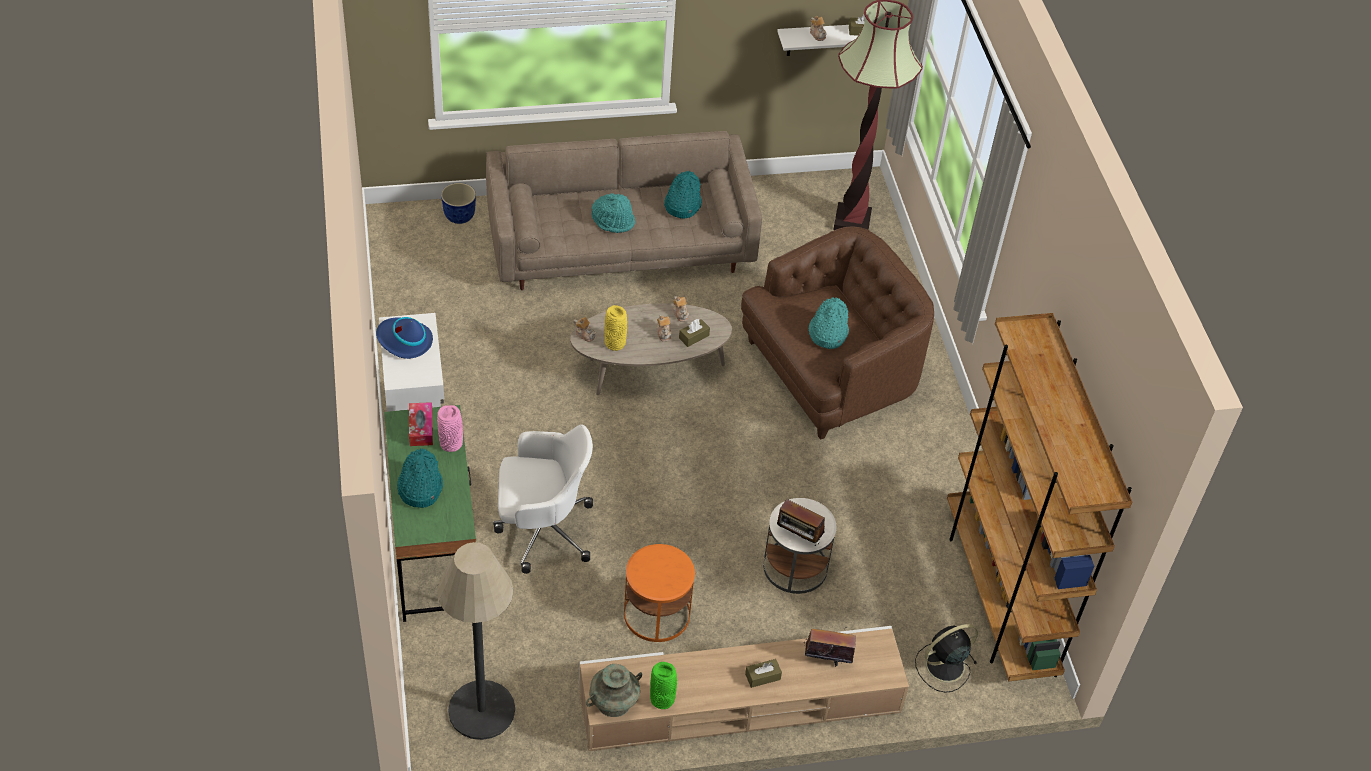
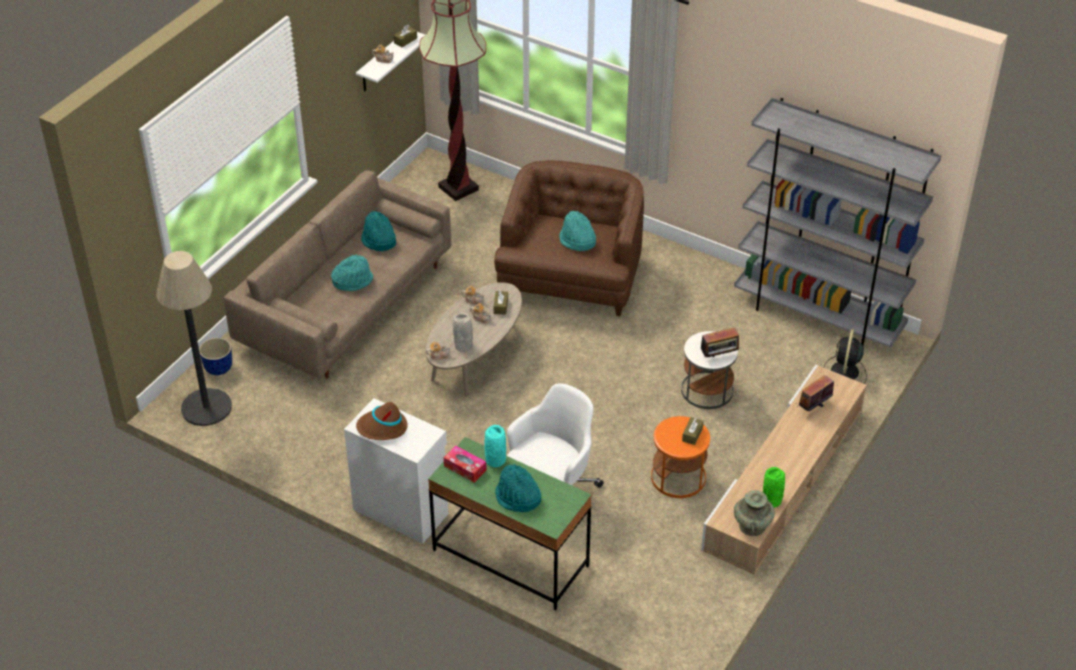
camera: 45 degrees left, 5 degrees down
blue hat [376,317,433,359] -> brown hat [356,402,407,440]
pink vase [437,405,463,452] -> turquoise vase [484,425,506,467]
floor lamp [437,542,515,740] -> floor lamp moved to [156,251,232,426]
yellow vase [604,305,627,351] -> grey vase [453,313,473,352]
brown tissue box [745,659,782,688] -> brown tissue box moved to [682,417,704,445]
brown bookcase [947,313,1132,682] -> grey bookcase [734,98,942,348]

